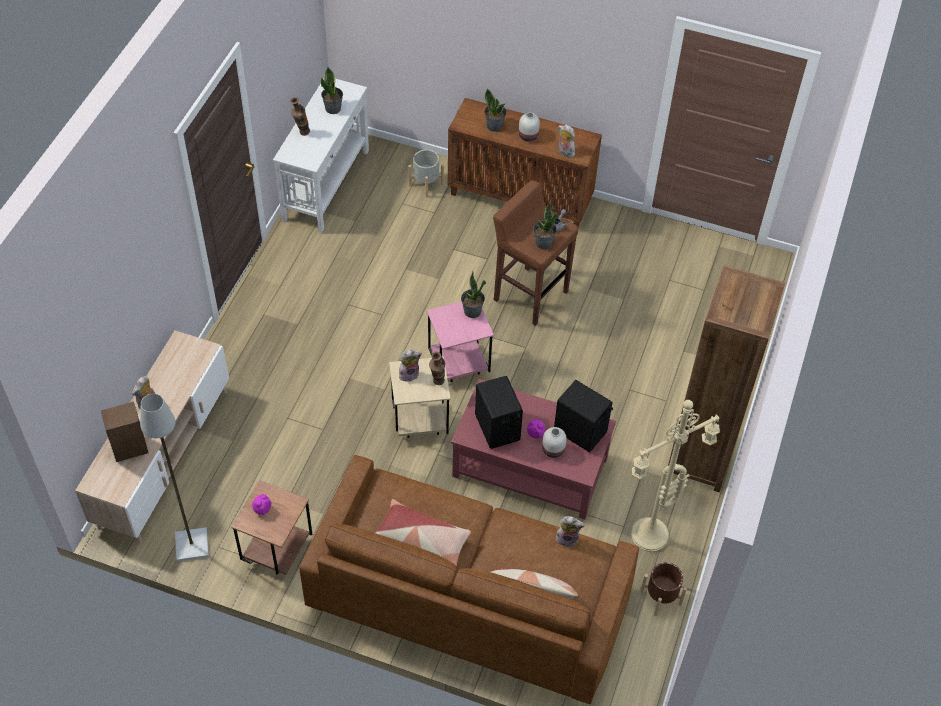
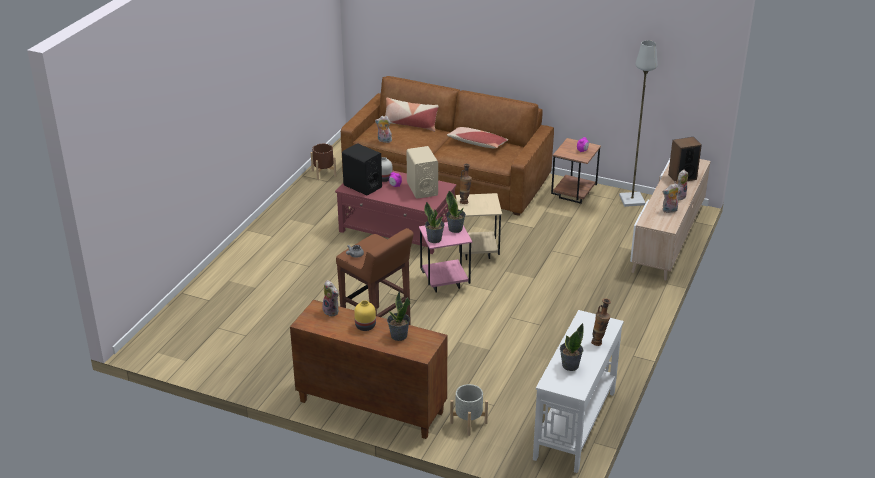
camera: 175 degrees left, 20 degrees down
plush toy [399,350,422,381] -> plush toy moved to [662,183,679,213]
black speaker [475,376,523,449] -> beige speaker [406,146,438,199]
white vase [519,112,540,141] -> yellow vase [354,300,376,331]
potted plant [533,202,559,249] -> potted plant moved to [446,191,466,233]
beige floor lamp [631,400,720,552] -> none
brown bookcase [668,265,785,492] -> none

